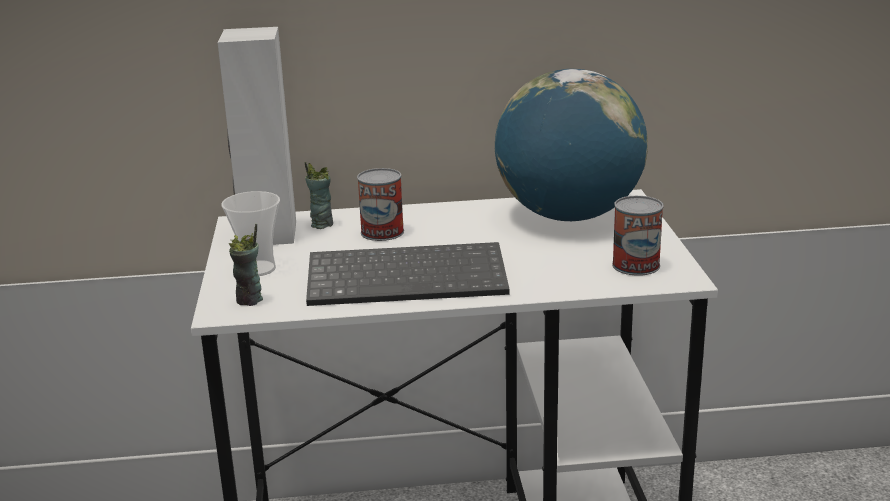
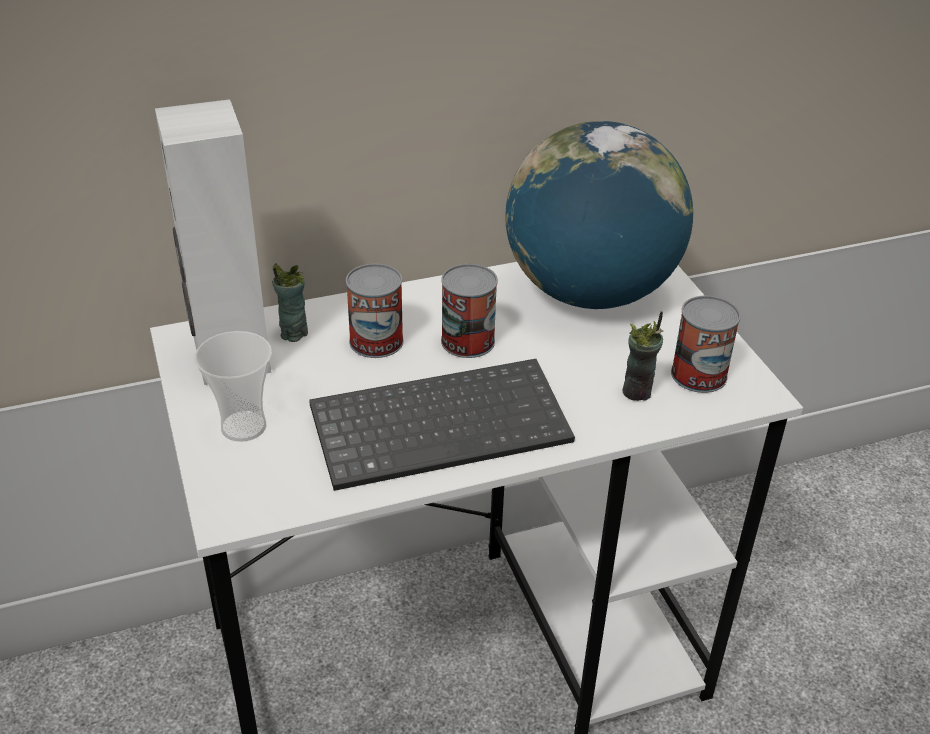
camera: 15 degrees left, 15 degrees up
cup [229,224,263,306] -> cup moved to [623,311,663,401]
none -> can [441,264,498,358]

